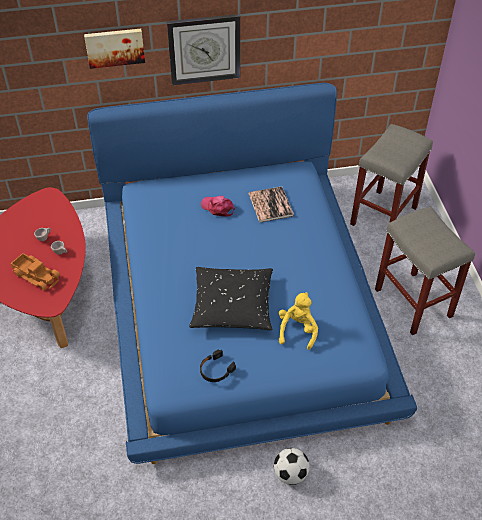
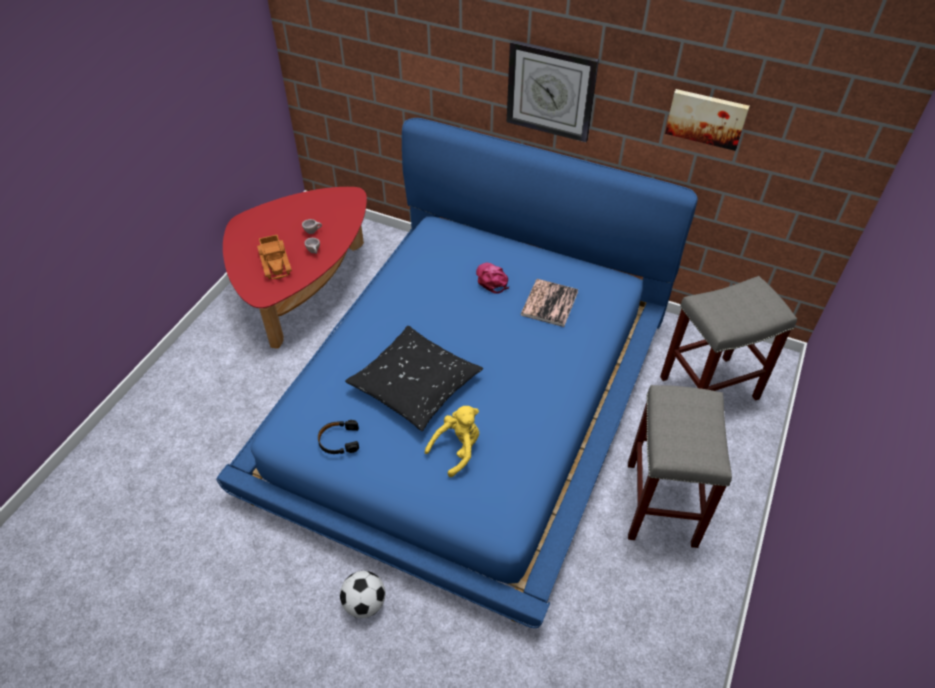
camera: 35 degrees right, 0 degrees up
picture [84,29,145,69] -> picture moved to [665,89,750,151]

